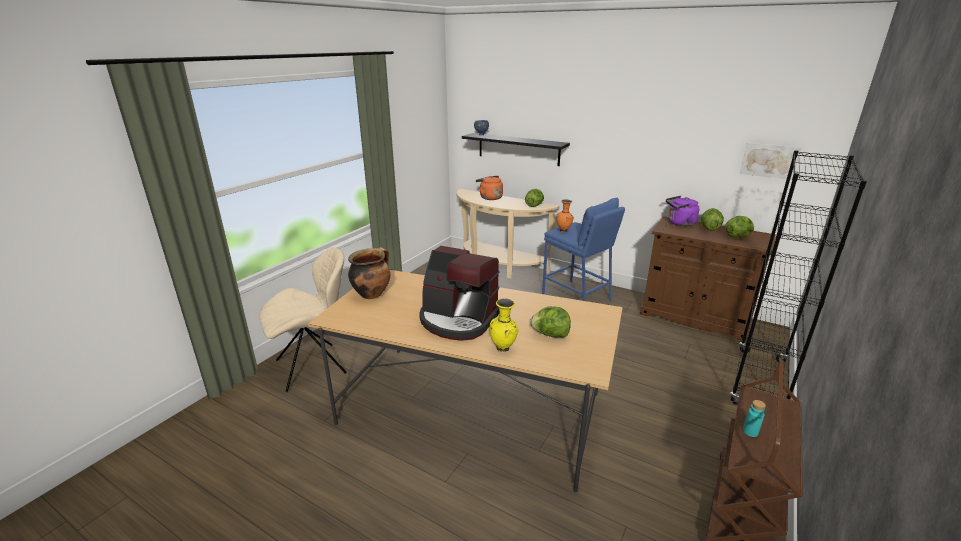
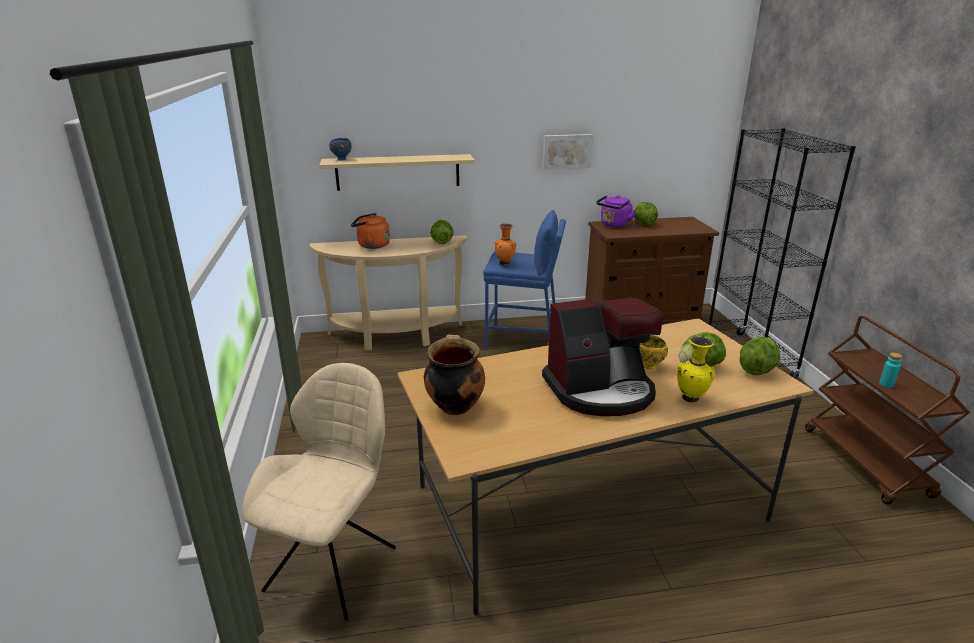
camera: 40 degrees left, 0 degrees up
black shelf [462,133,570,166] -> beige shelf [319,154,475,191]
lettuce [725,216,754,238] -> lettuce moved to [740,337,780,376]
picture [740,142,801,180] -> picture moved to [543,134,593,170]
none -> yellow bowl [639,335,668,369]

